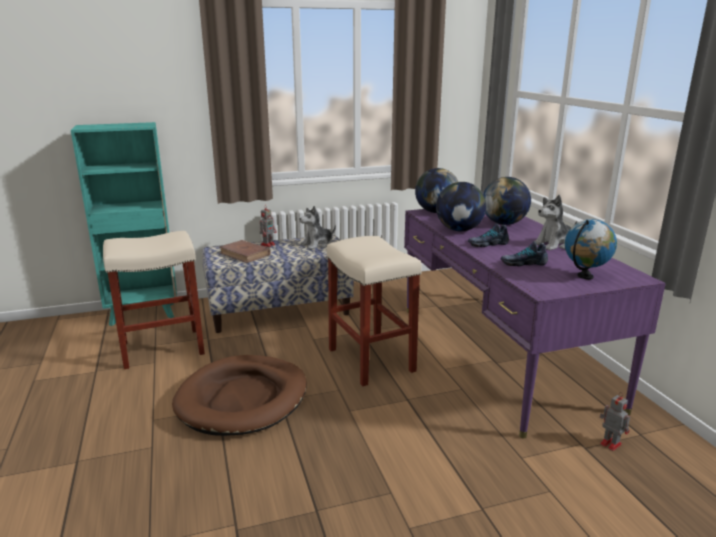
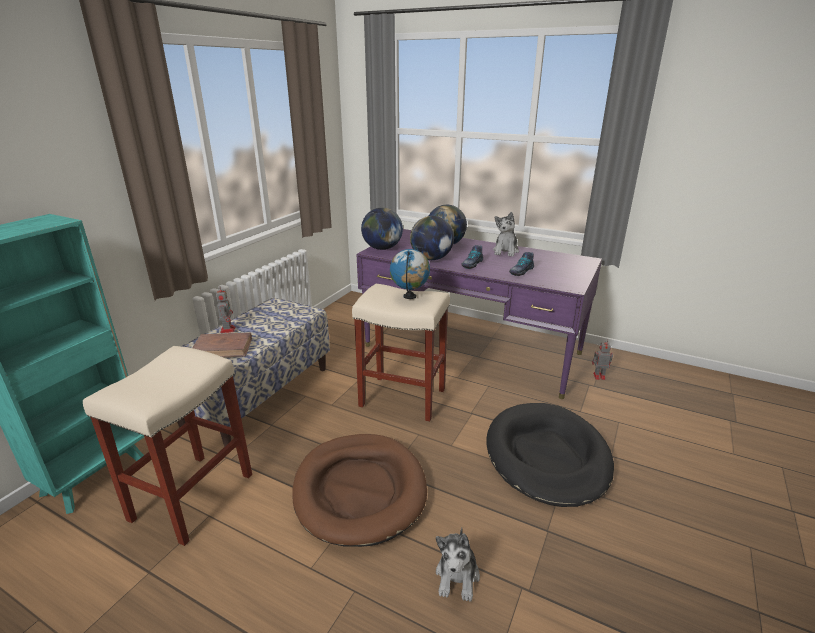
camera: 45 degrees left, 5 degrees up
plush toy [300,206,336,249] -> plush toy moved to [436,528,480,602]
globe [565,219,617,280] -> globe moved to [390,249,430,299]
none -> black dog bed [487,403,614,507]

